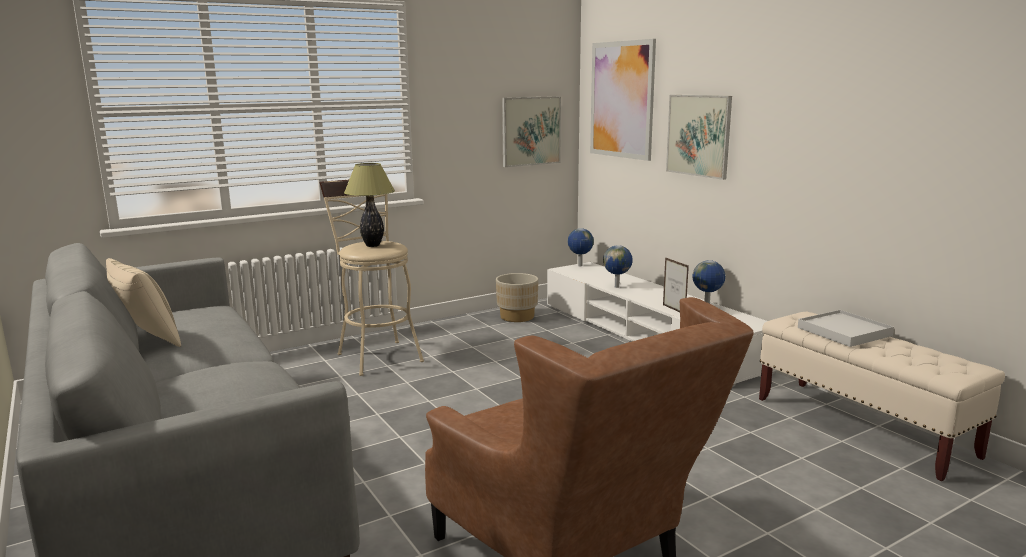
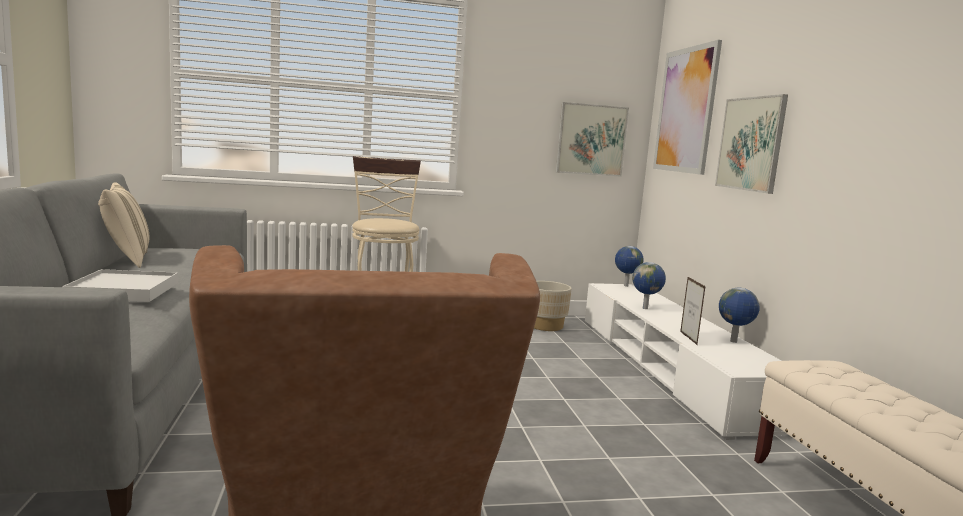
camera: 20 degrees right, 5 degrees down
table lamp [344,163,395,247] -> none
white tray [798,310,894,347] -> white tray moved to [62,269,178,302]

